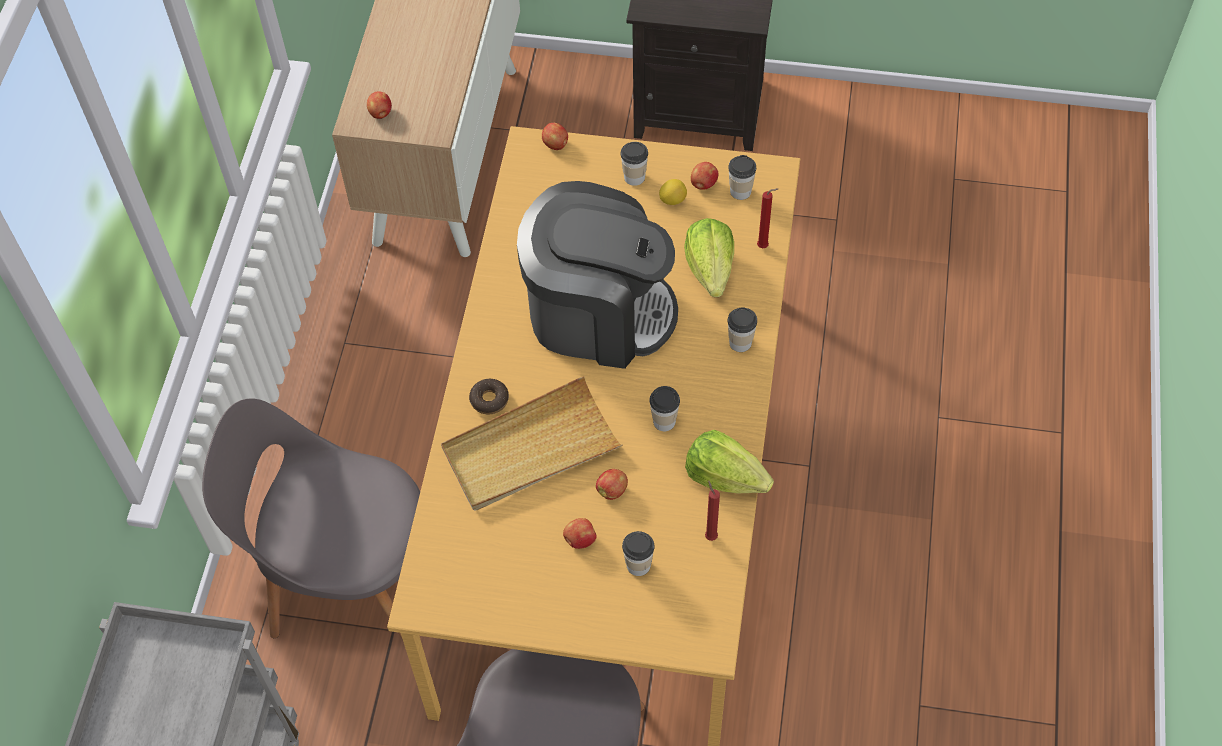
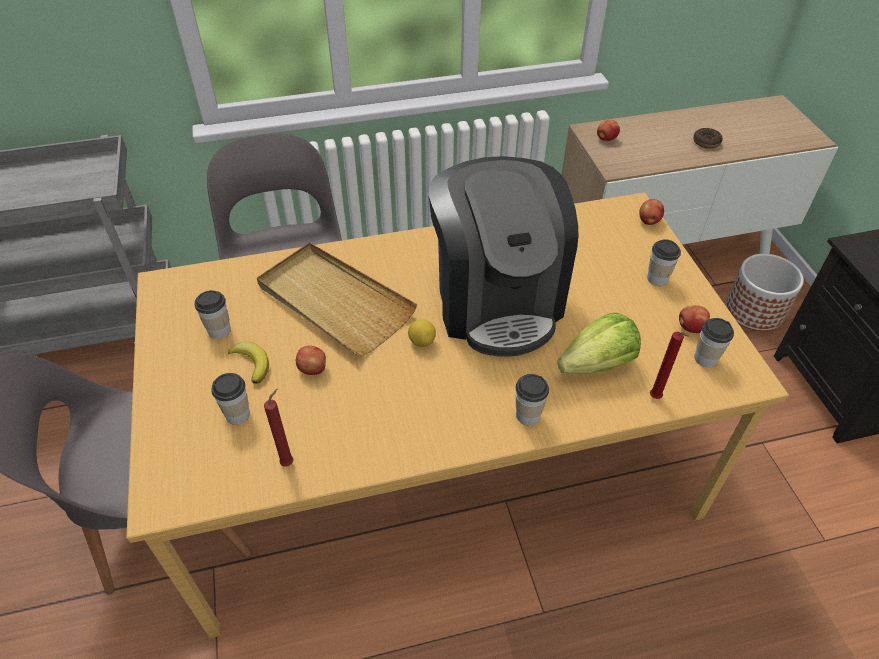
camera: 65 degrees right, 10 degrees down
donut [469,379,509,414] -> donut moved to [693,128,723,149]
apple [563,518,597,549] -> banana [228,341,269,384]
cup [649,386,680,431] -> cup moved to [194,290,231,339]
lemon [659,179,687,205] -> lemon moved to [408,319,436,347]
lettuce [685,430,774,493] -> none
none -> planter [726,254,804,331]

